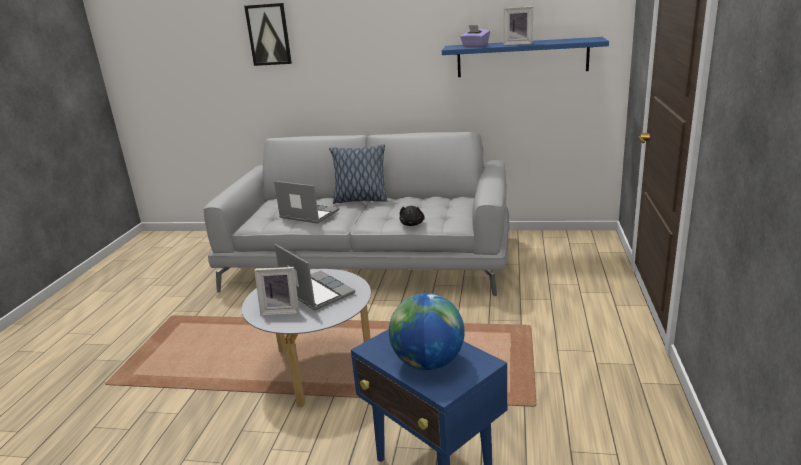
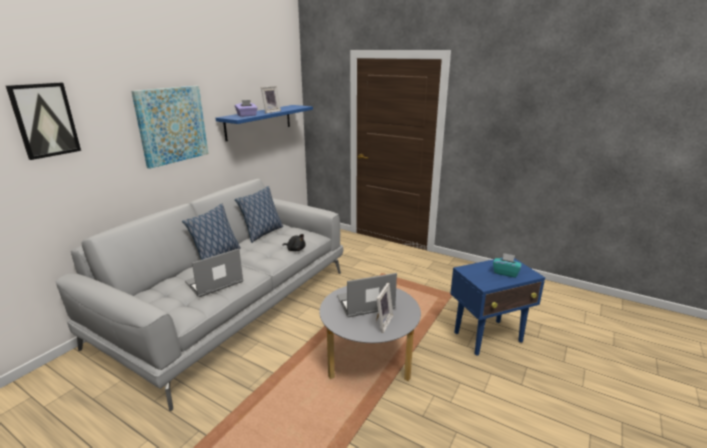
camera: 70 degrees left, 0 degrees up
globe [389,293,465,370] -> turquoise tissue box [493,253,522,278]
none -> picture [131,86,208,169]
none -> pillow [235,186,283,243]

